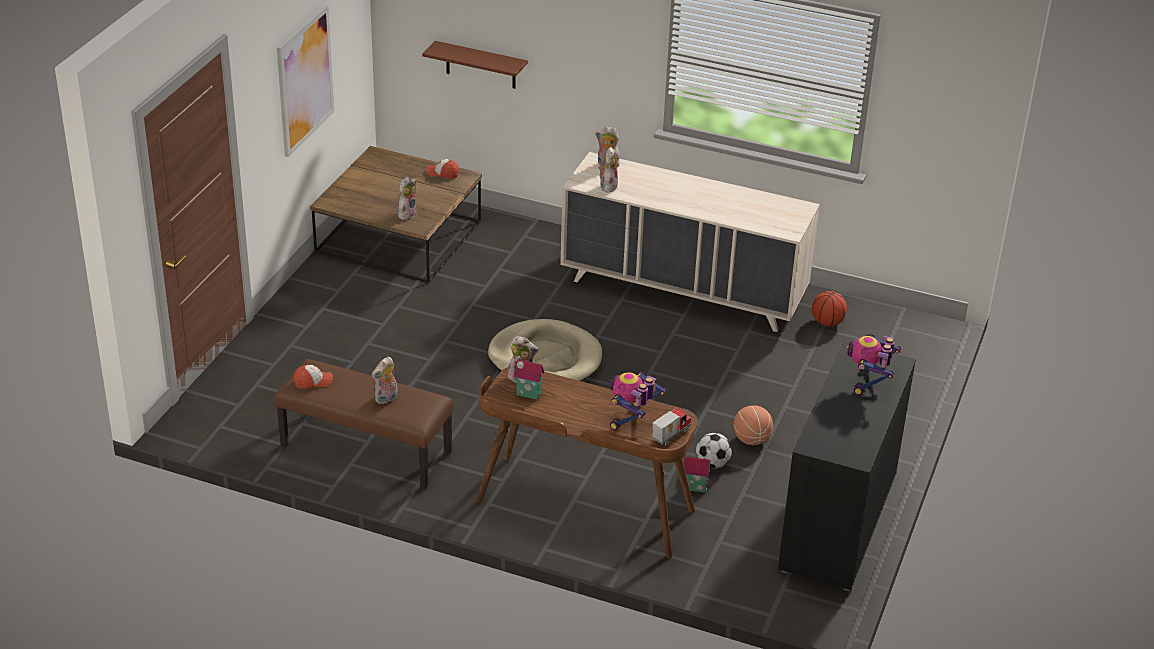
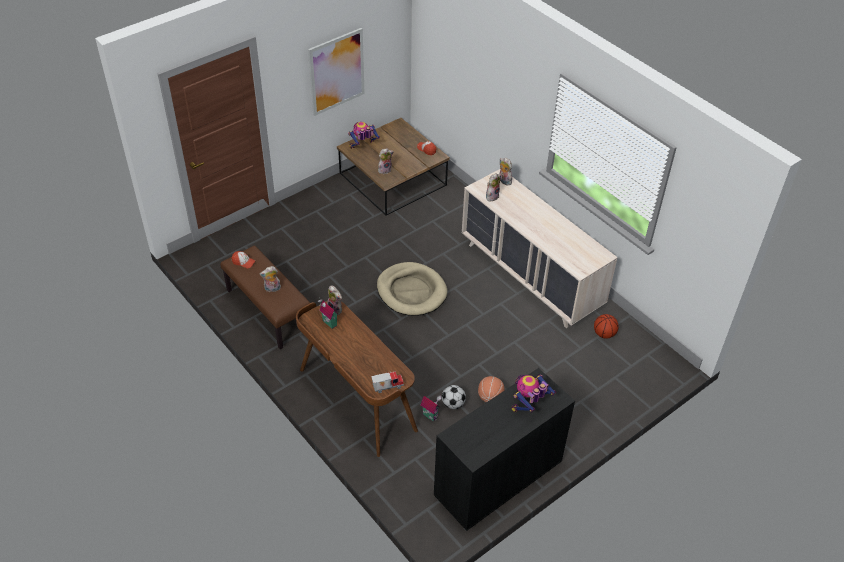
camera: 30 degrees right, 10 degrees up
brown shelf [422,41,528,89] -> none
toy robot [609,372,668,430] -> toy robot moved to [348,122,380,149]

